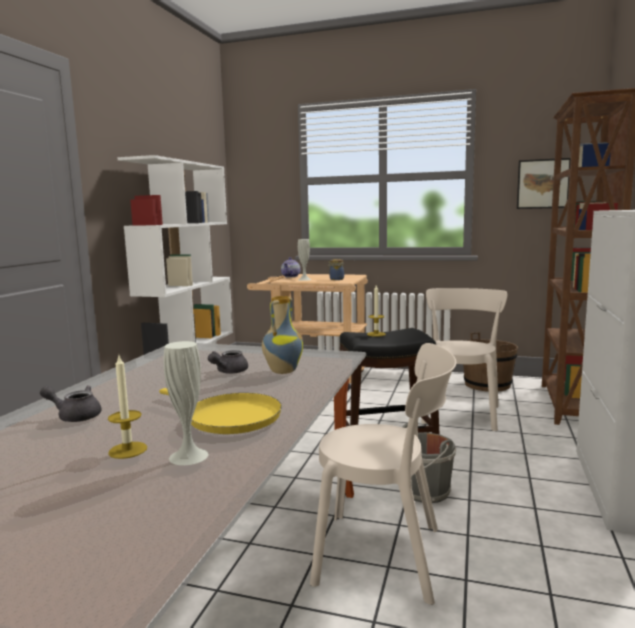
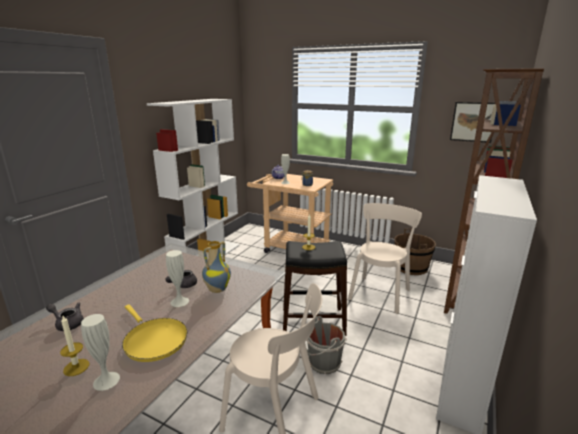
camera: 10 degrees right, 10 degrees up
none -> white vase [166,250,189,307]

